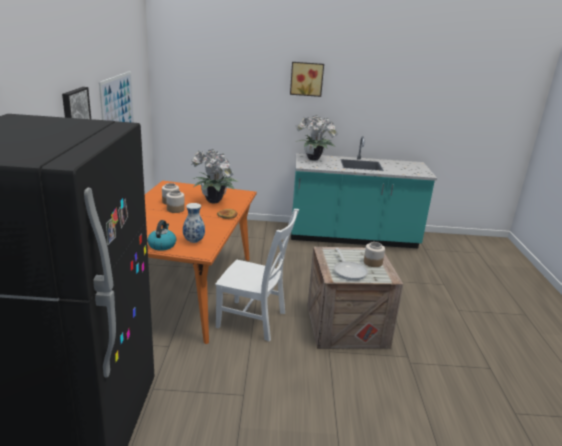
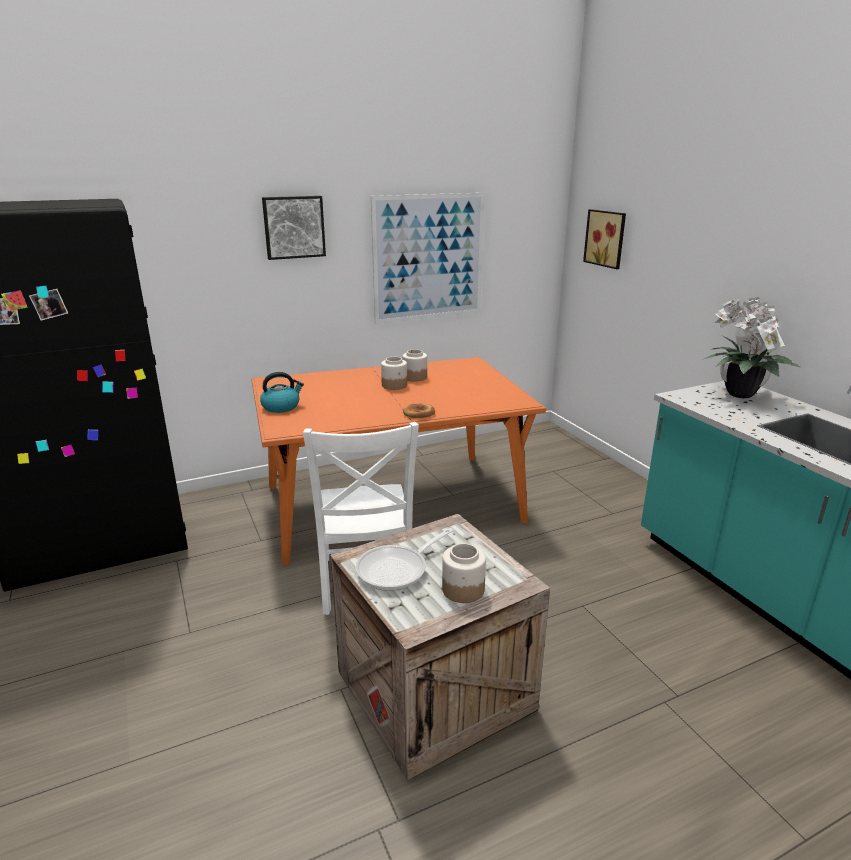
camera: 65 degrees right, 0 degrees up
vase [183,203,205,243] -> none
potted plant [191,149,237,203] -> none
picture [290,62,324,97] -> picture moved to [583,209,626,269]

